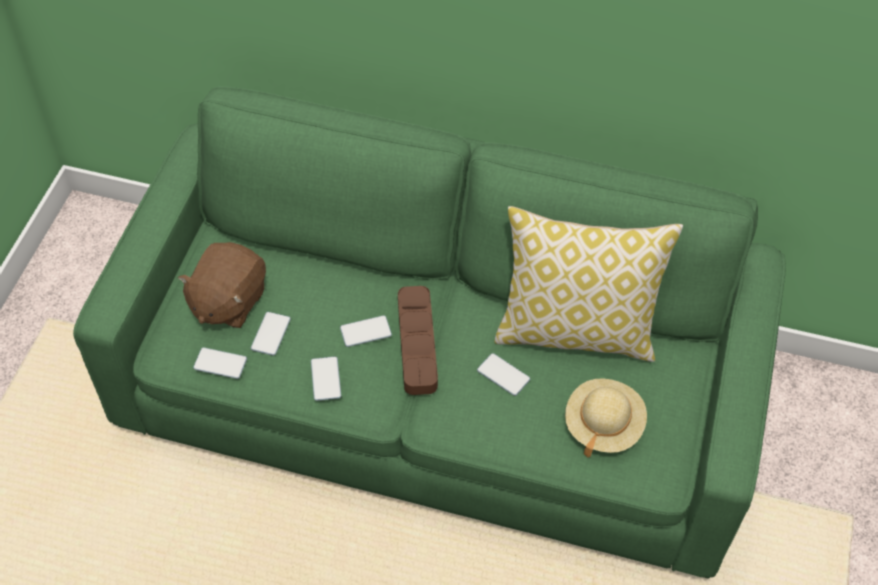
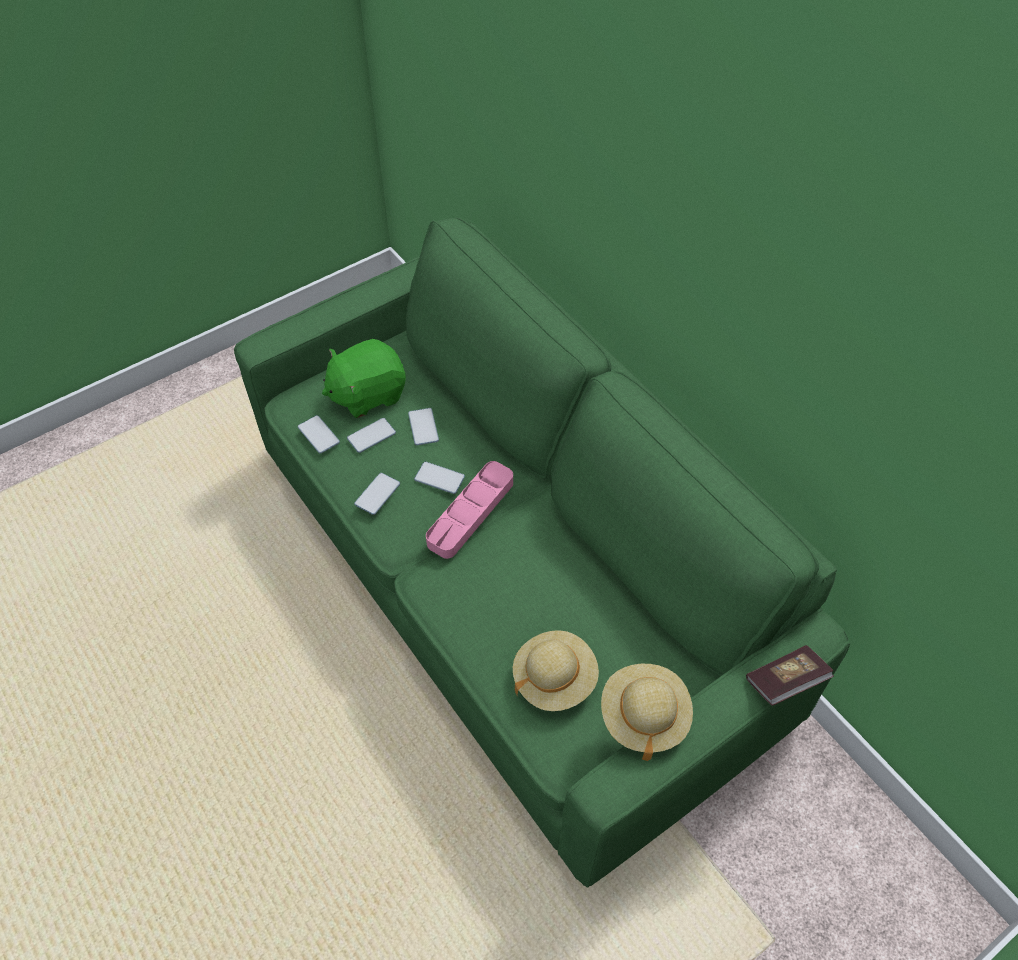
camera: 40 degrees right, 0 degrees up
brown plush toy [178,242,266,328] -> green plush toy [322,339,406,418]
brown tray [398,286,438,395] -> pink tray [426,461,513,559]
phone [477,353,530,396] -> phone moved to [408,408,439,445]
pillow [494,206,683,362] -> none
none -> beige hat [601,664,693,761]
none -> book [746,645,834,706]

